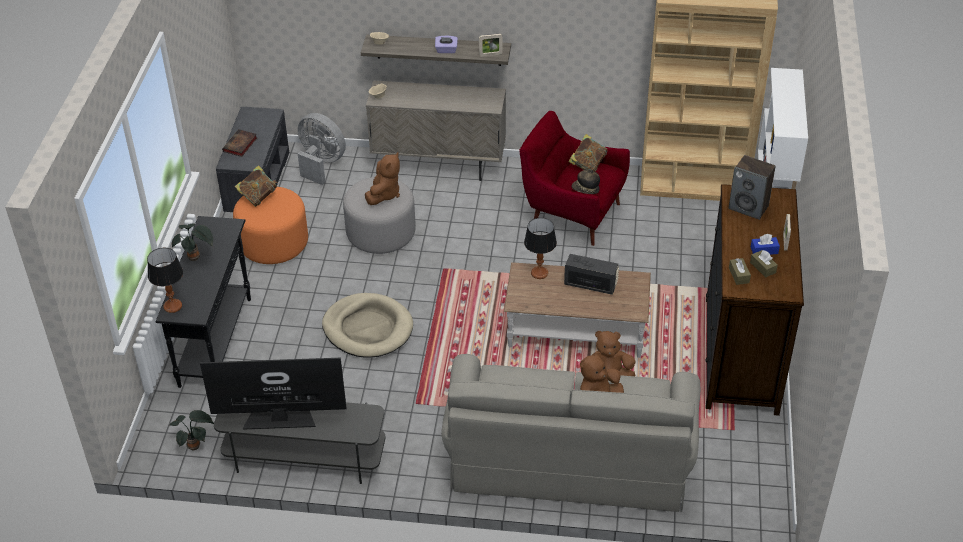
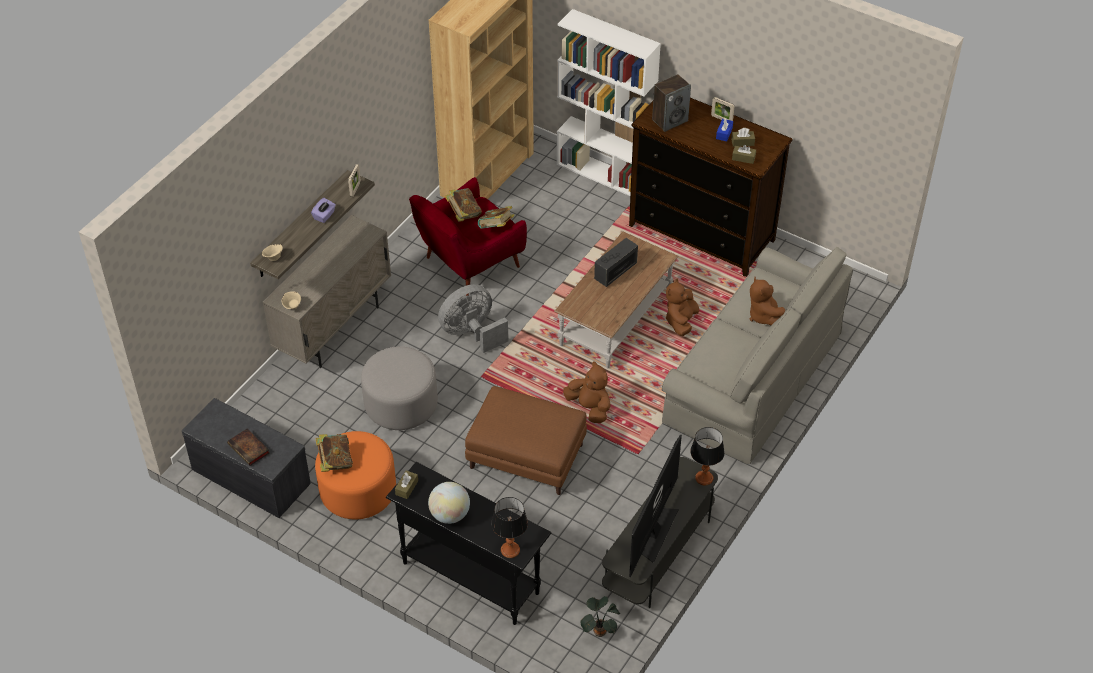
camera: 65 degrees left, 5 degrees up
potted plant [172,223,213,261] -> globe [428,482,470,524]
grey fan [298,113,346,185] -> grey fan moved to [438,284,508,353]
beige dog bed [322,293,413,358] -> brown ottoman [465,386,587,495]
brown plush toy [365,152,400,205] -> brown plush toy moved to [563,361,611,423]
table lamp [524,218,557,279] -> table lamp moved to [690,427,725,486]
hat [572,169,600,194] -> book [478,206,514,229]
none -> brown tissue box [395,470,418,499]

